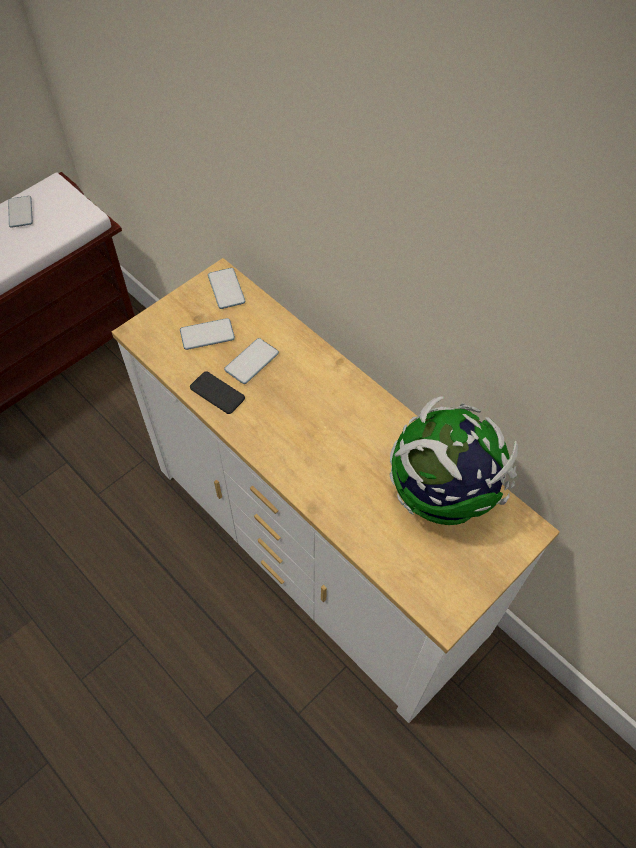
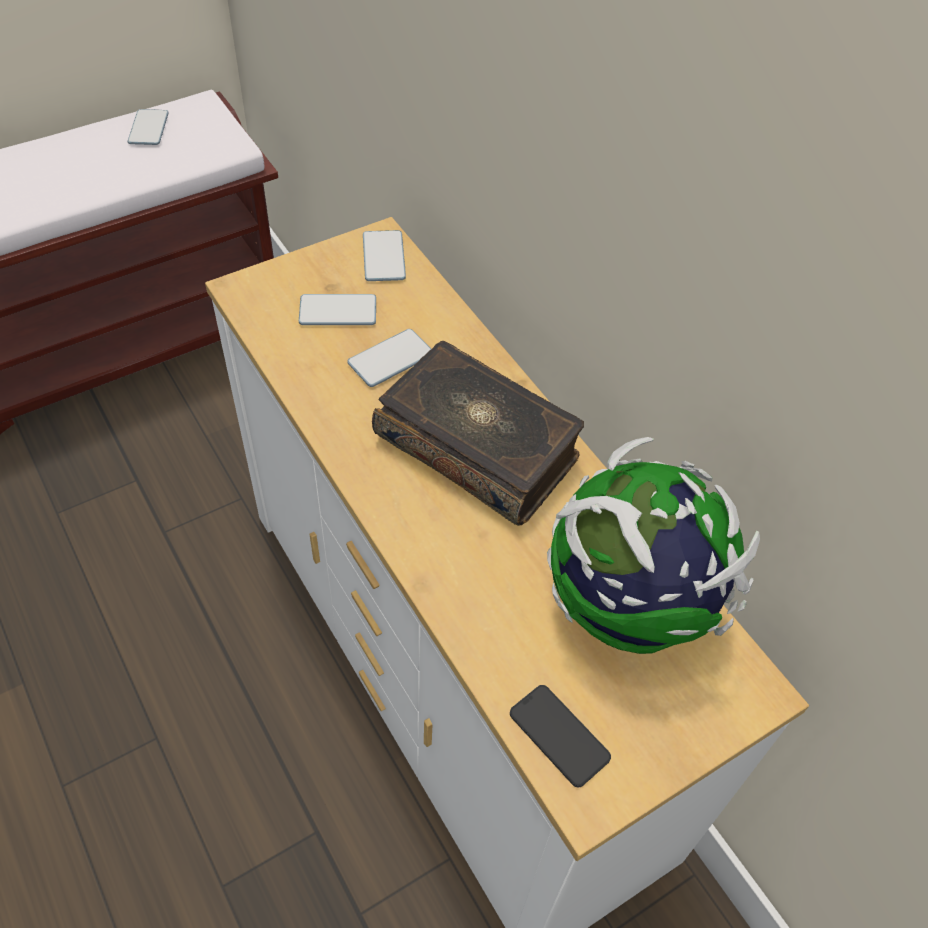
camera: 10 degrees right, 5 degrees down
phone [190,371,245,414] -> phone moved to [510,685,611,787]
none -> book [372,341,584,526]

